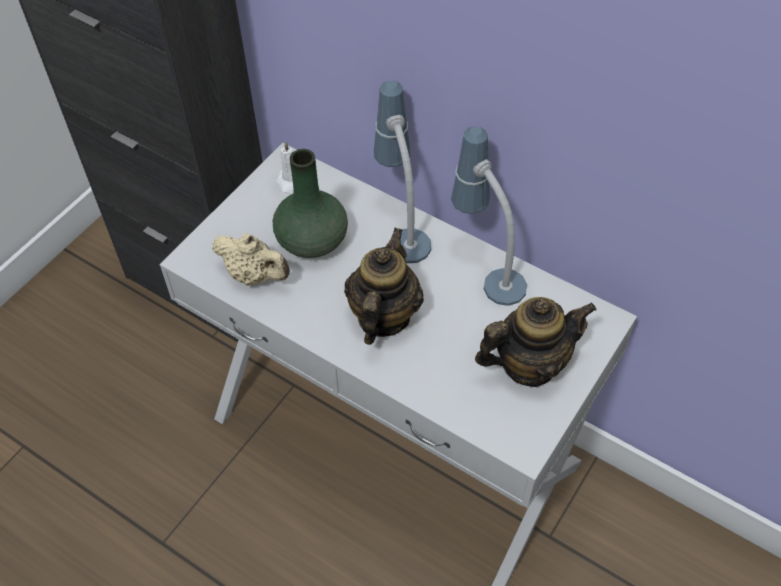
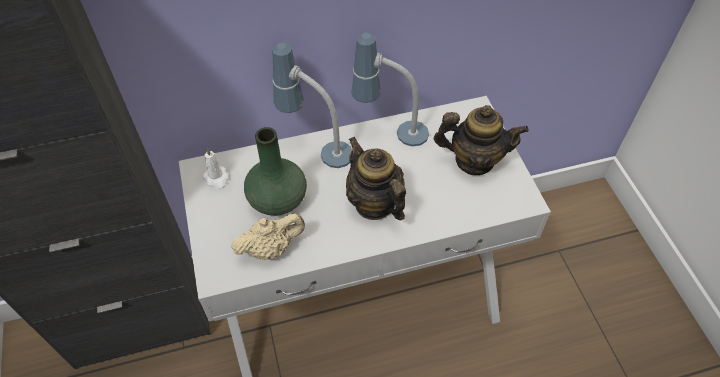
camera: 50 degrees left, 0 degrees up
teapot [475,297,597,387] -> teapot turned 75 degrees clockwise [434,105,529,175]

